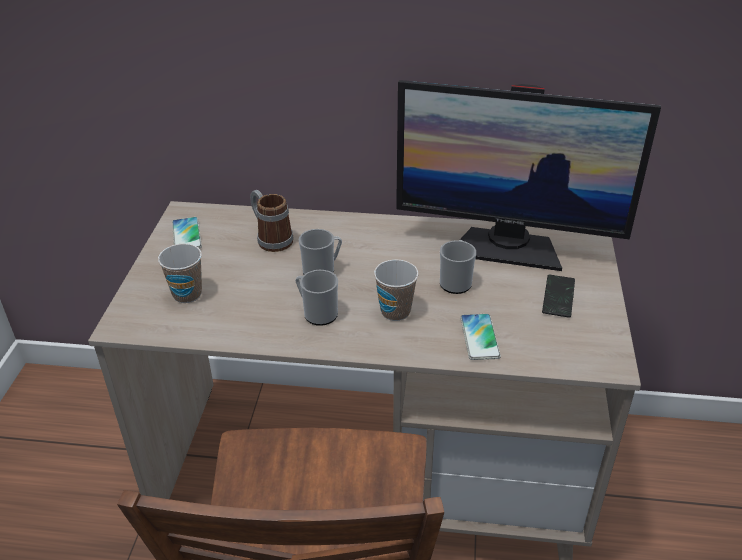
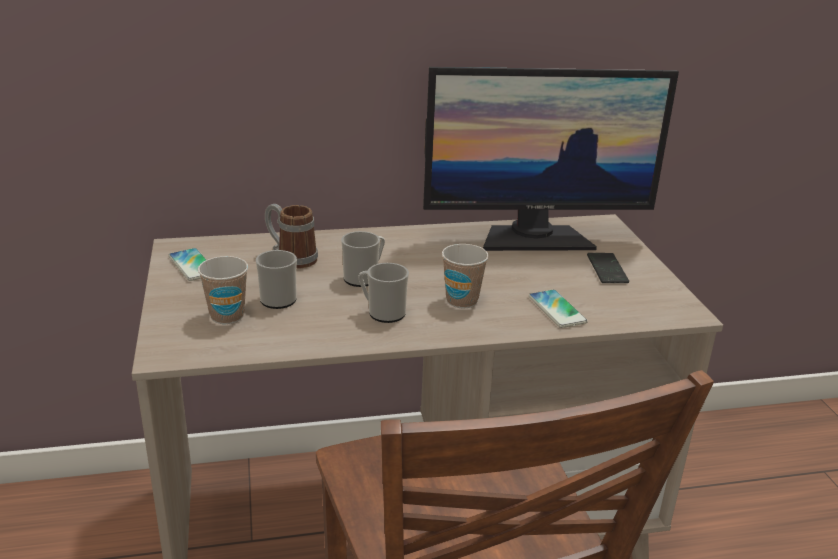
camera: 20 degrees left, 10 degrees down
mug [440,240,476,294] -> mug moved to [256,250,297,309]

